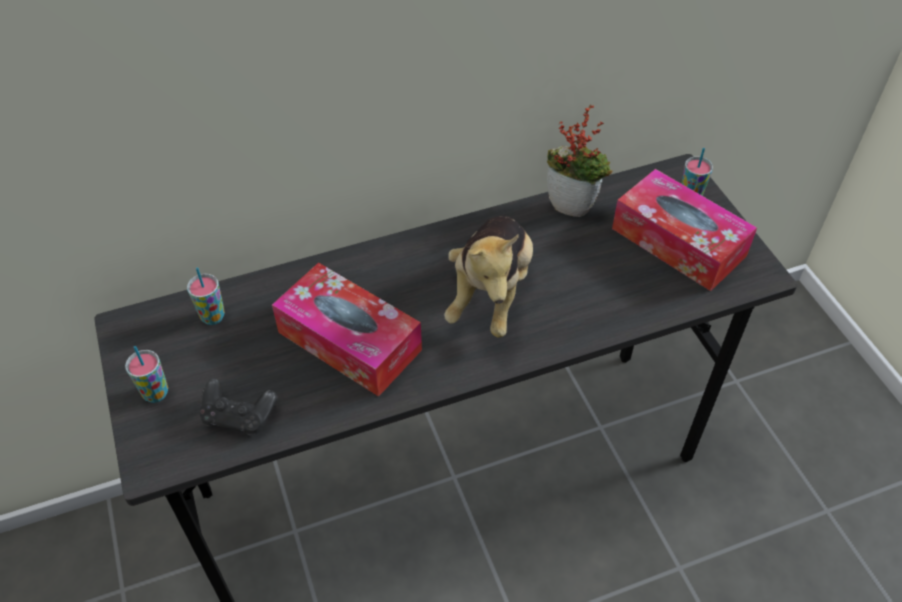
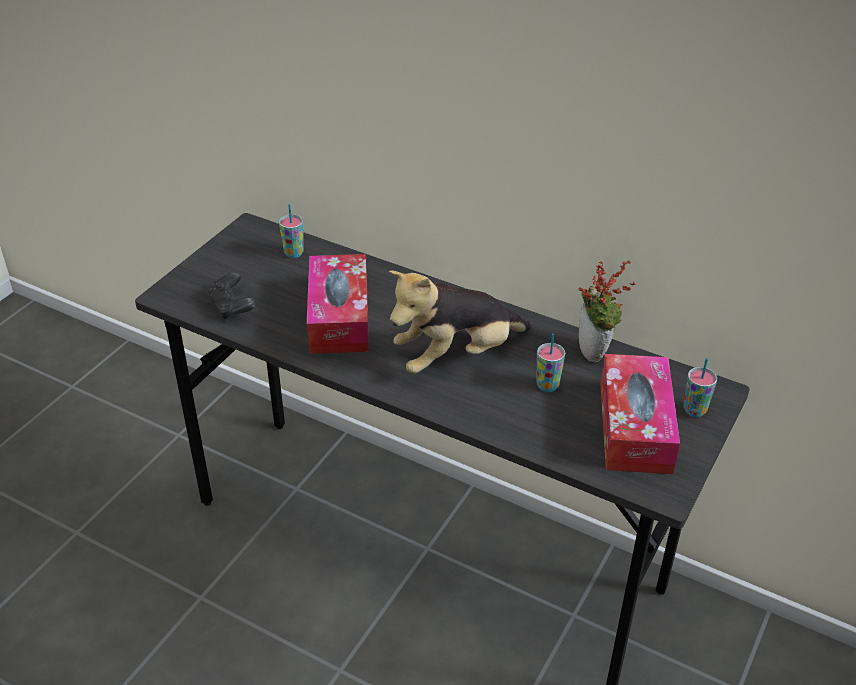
camera: 50 degrees right, 10 degrees down
cup [125,346,168,403] -> cup moved to [536,334,565,392]

